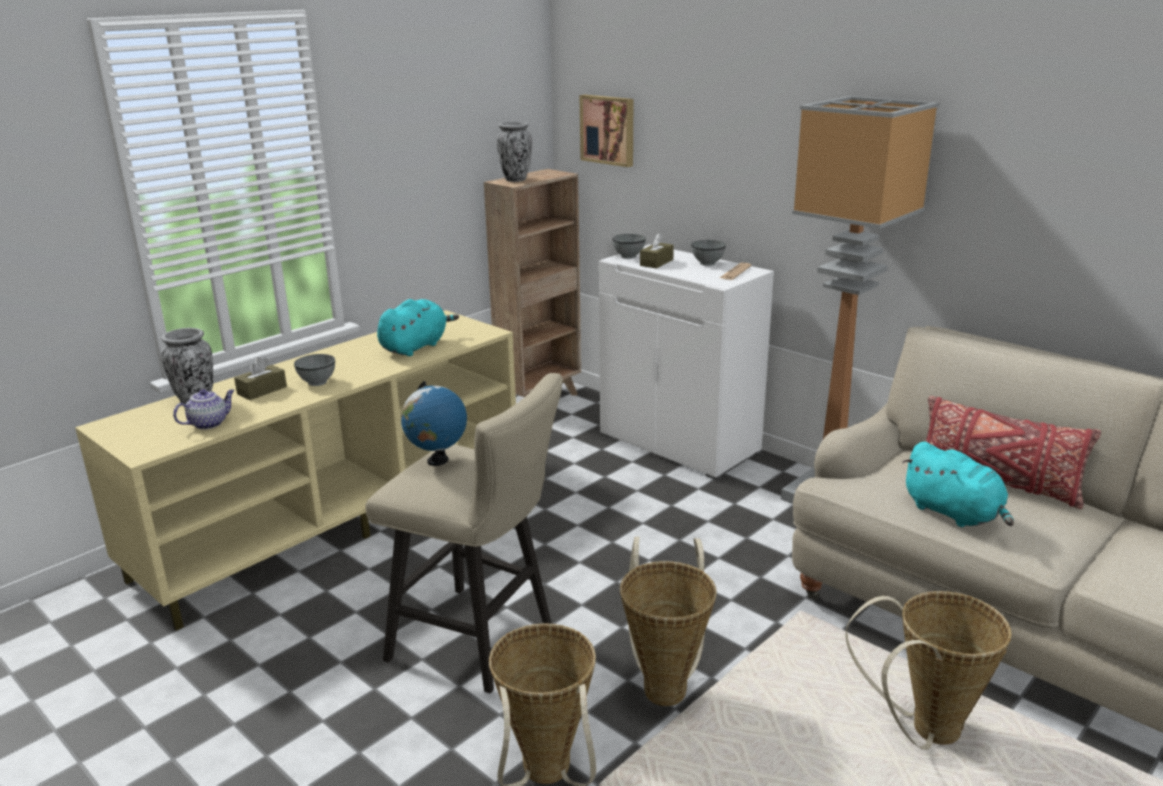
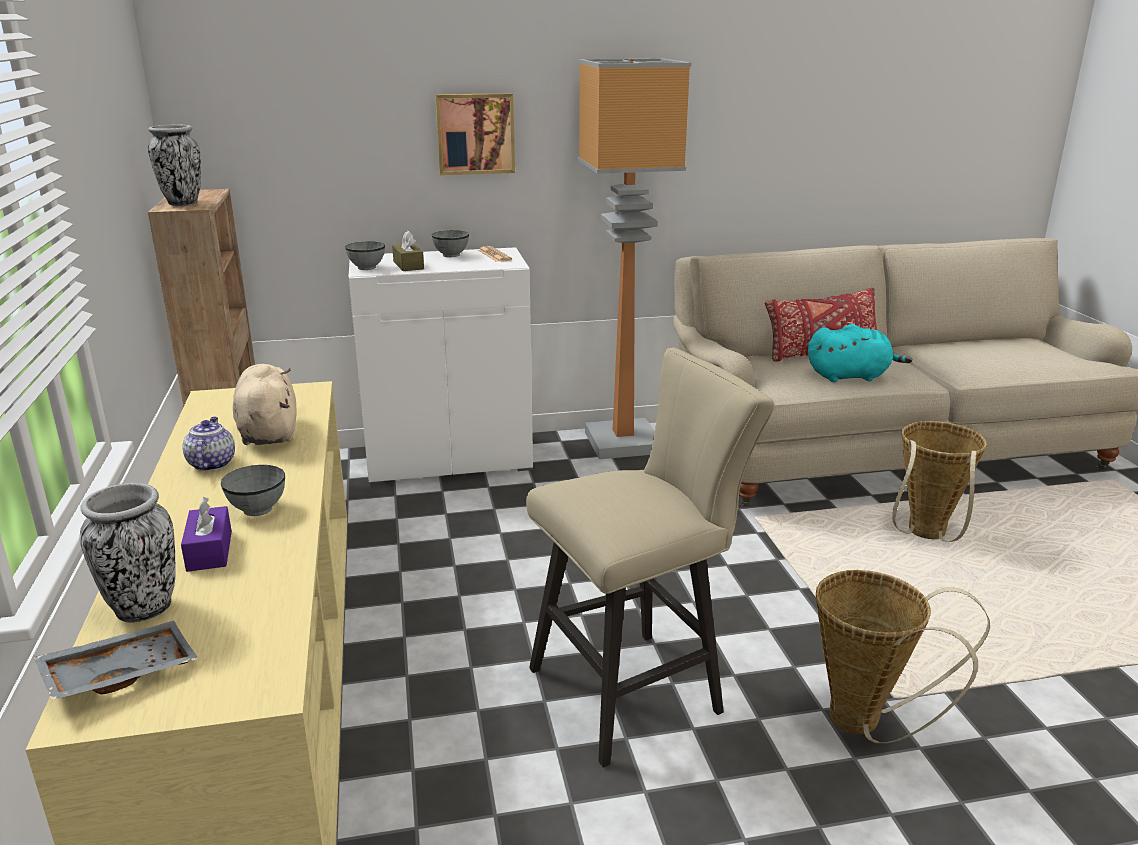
camera: 55 degrees left, 0 degrees up
teapot [173,389,235,430] -> teapot moved to [182,417,235,471]
brown tissue box [234,357,287,400] -> purple tissue box [181,497,232,572]
turquoise plush toy [377,299,459,356] -> beige plush toy [233,364,297,445]
globe [401,381,467,466] -> none
picture [580,95,633,167] -> picture moved to [435,93,515,175]
basket [620,536,717,706] -> none
none -> grey tray [34,621,198,700]

